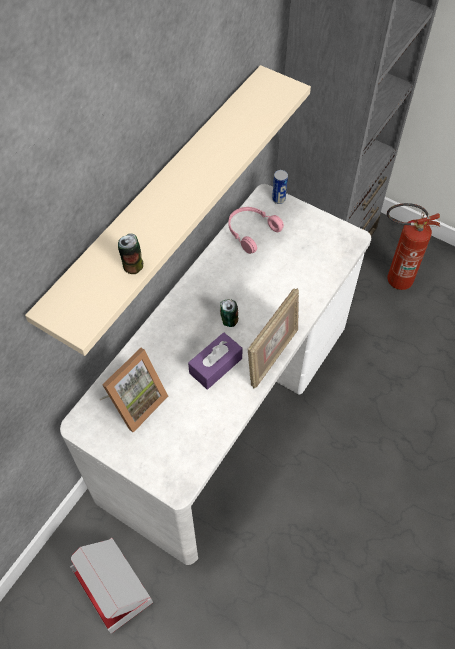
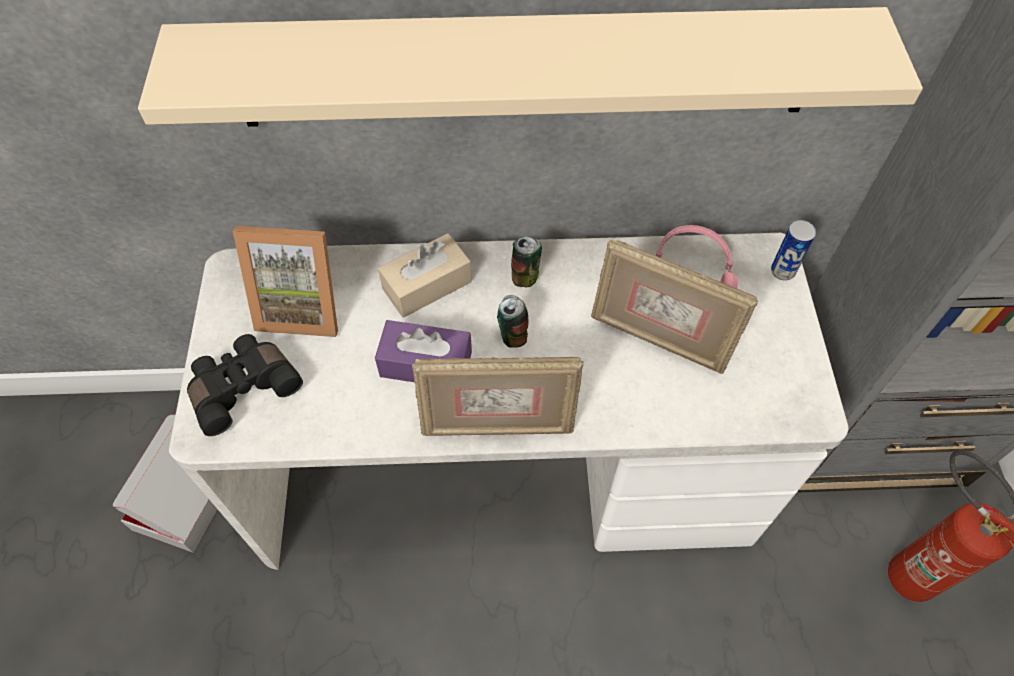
camera: 55 degrees right, 0 degrees up
can [118,233,143,274] -> can moved to [511,236,542,287]
none -> black binoculars [187,334,303,436]
none -> beige tissue box [378,233,472,318]
none -> picture frame [591,239,758,374]

